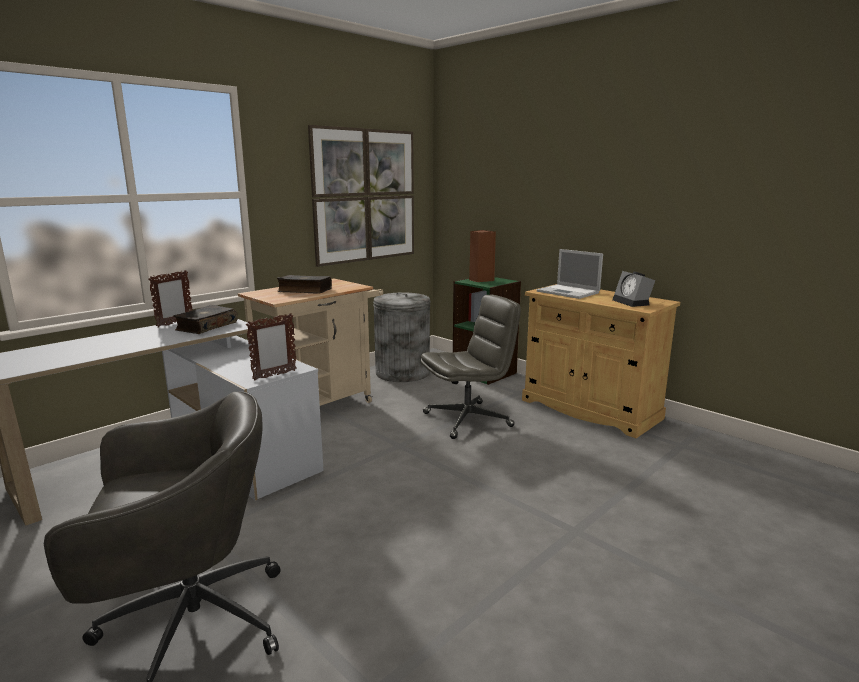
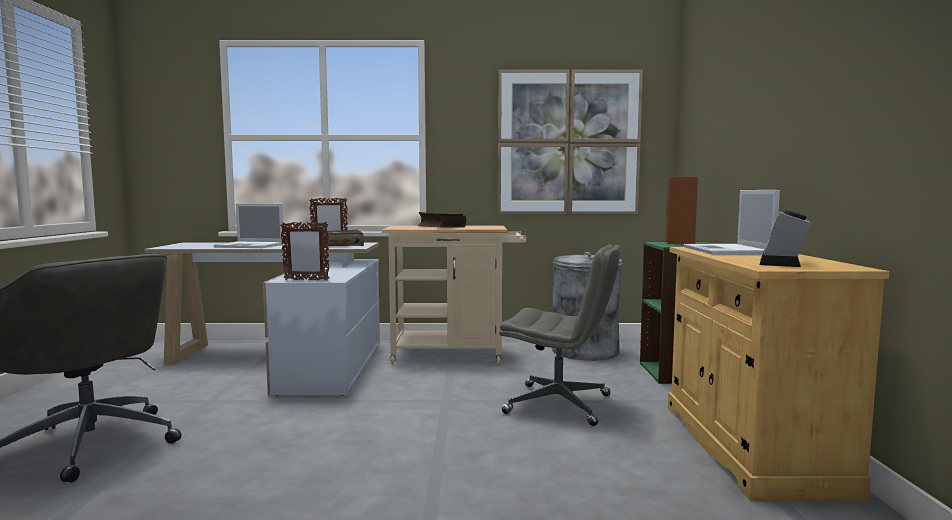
camera: 45 degrees right, 10 degrees down
none -> laptop [214,203,284,248]

